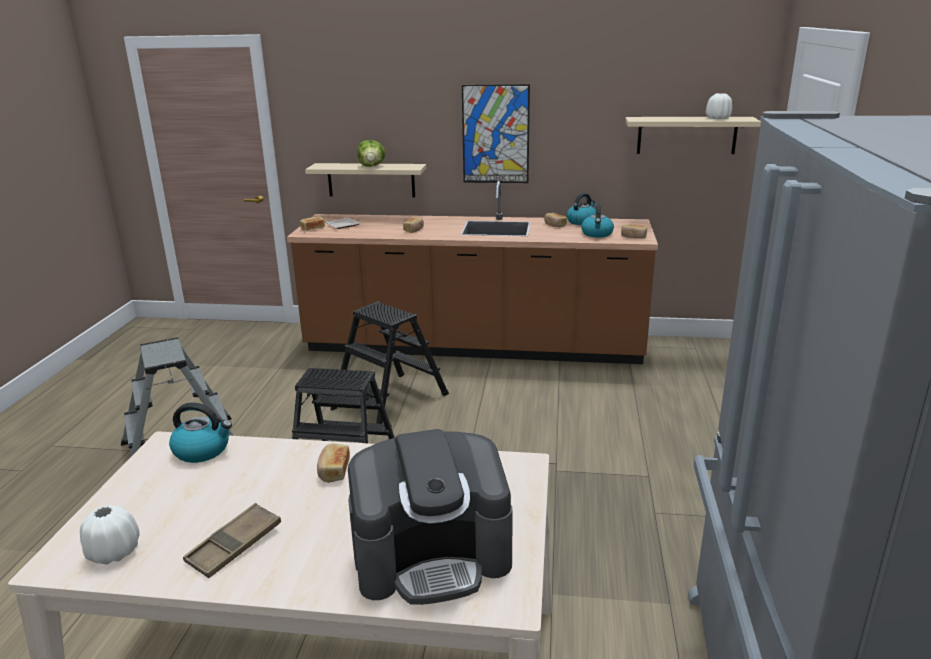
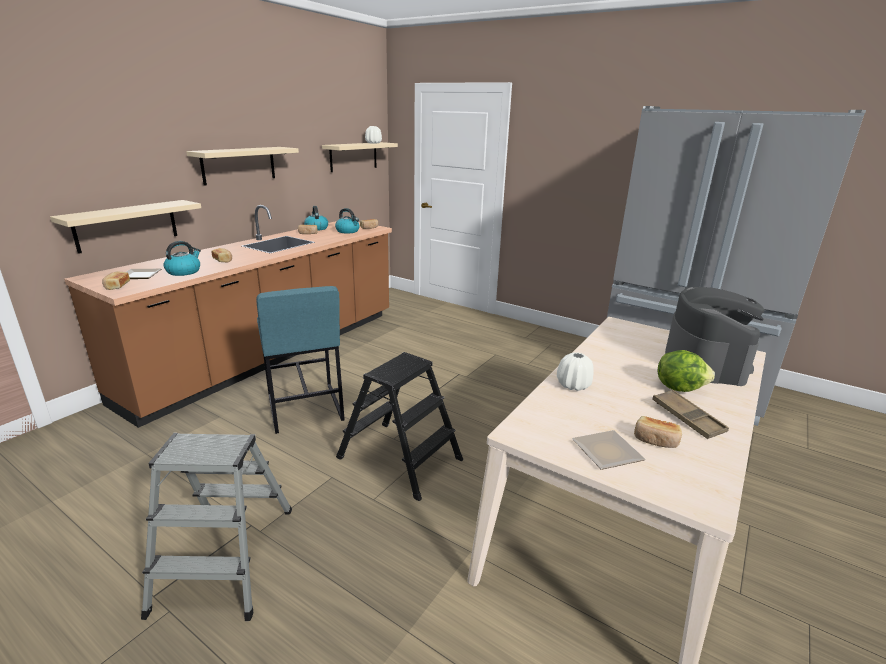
camera: 65 degrees left, 0 degrees up
white vase [80,505,140,564] -> white vase moved to [557,352,594,391]
kettle [169,403,232,463] -> kettle moved to [163,241,201,276]
bread [317,443,350,483] -> bread moved to [634,416,682,448]
black step ladder [330,302,449,424] -> blue stool [256,286,345,434]
lettuce [357,140,385,167] -> lettuce moved to [658,350,715,392]
picture [462,84,530,183] -> beige shelf [186,147,299,186]
none -> plate [572,430,646,470]

